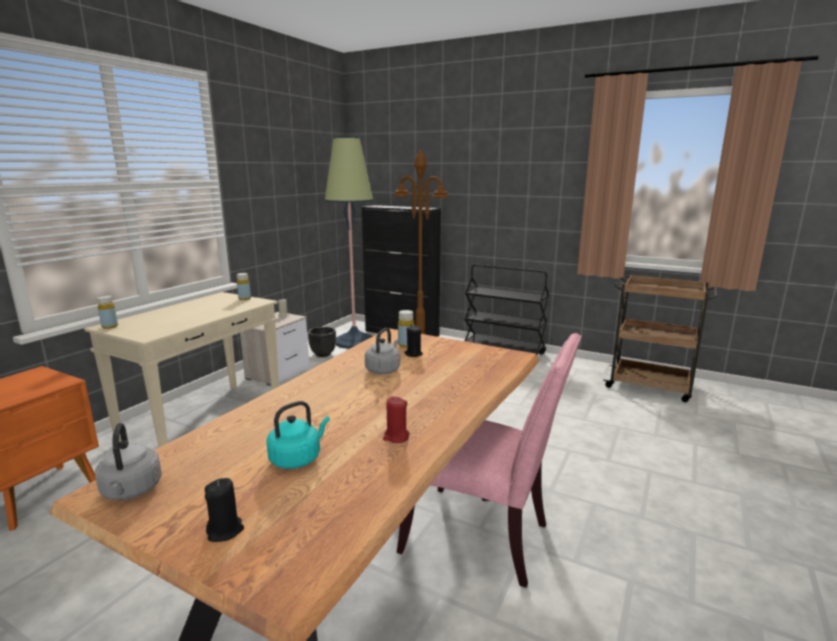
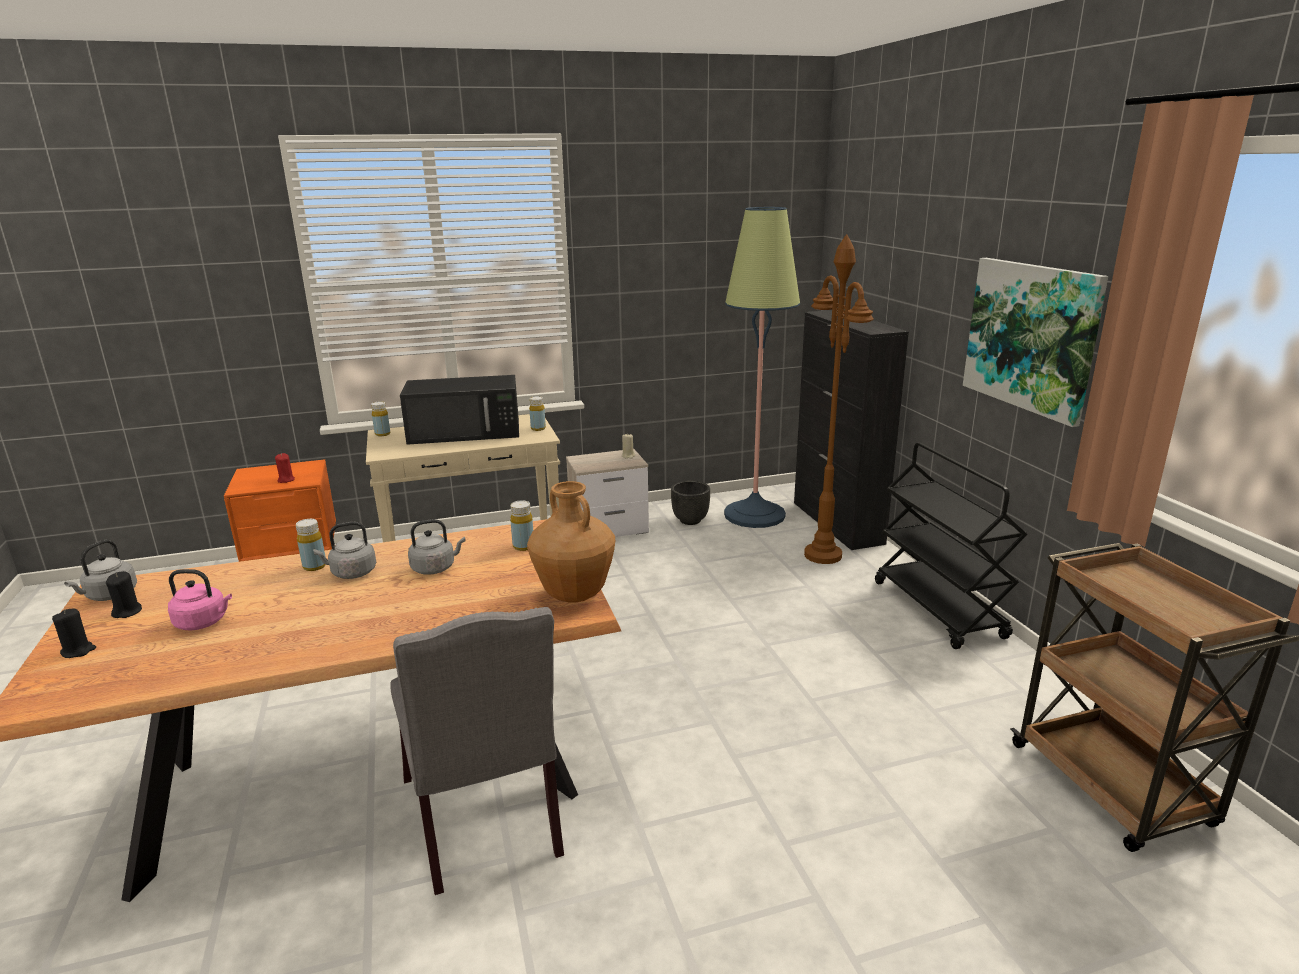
camera: 45 degrees right, 5 degrees up
turquoise kettle [266,401,330,469] -> pink kettle [168,569,232,631]
red candle [383,396,410,443] -> red candle moved to [275,453,295,483]
pink chair [397,333,582,588] -> grey chair [390,607,564,895]
black candle [404,325,423,357] -> black candle moved to [106,571,142,618]
none -> yellow bottle [296,519,326,571]
none -> grey kettle [313,522,376,579]
none -> black microwave [400,375,519,445]
none -> brown vase [527,481,615,602]
none -> picture [963,258,1108,427]

